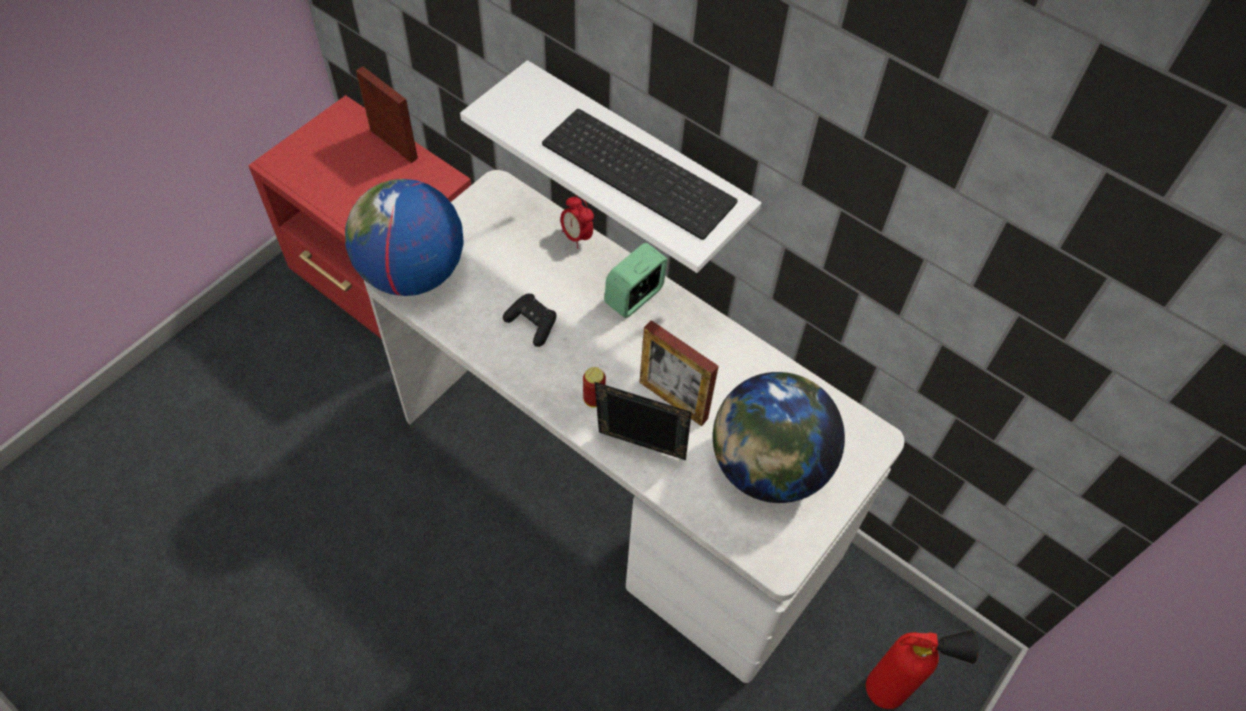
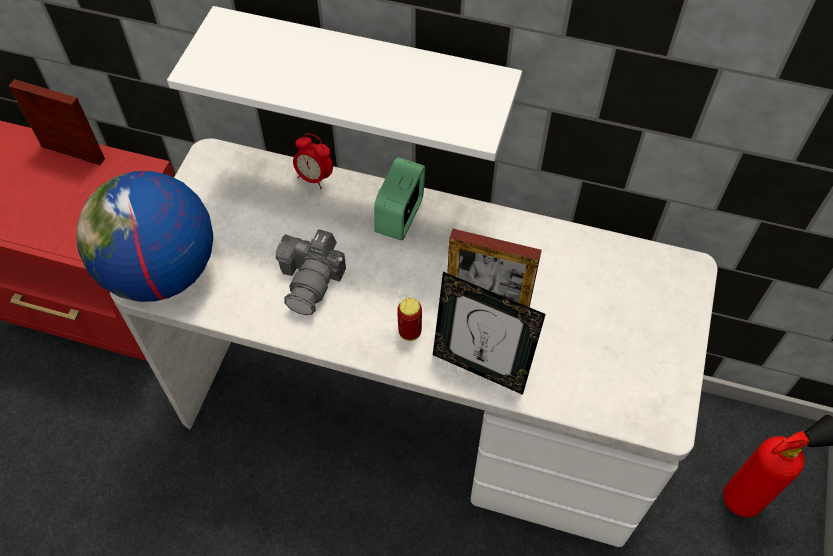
camera: 20 degrees left, 0 degrees up
black game controller [503,294,557,347] -> camera [276,229,346,316]
keyboard [542,109,738,240] -> none
picture frame [594,382,692,460] -> picture frame turned 150 degrees counterclockwise [433,272,546,395]
globe [713,372,845,503] -> none

